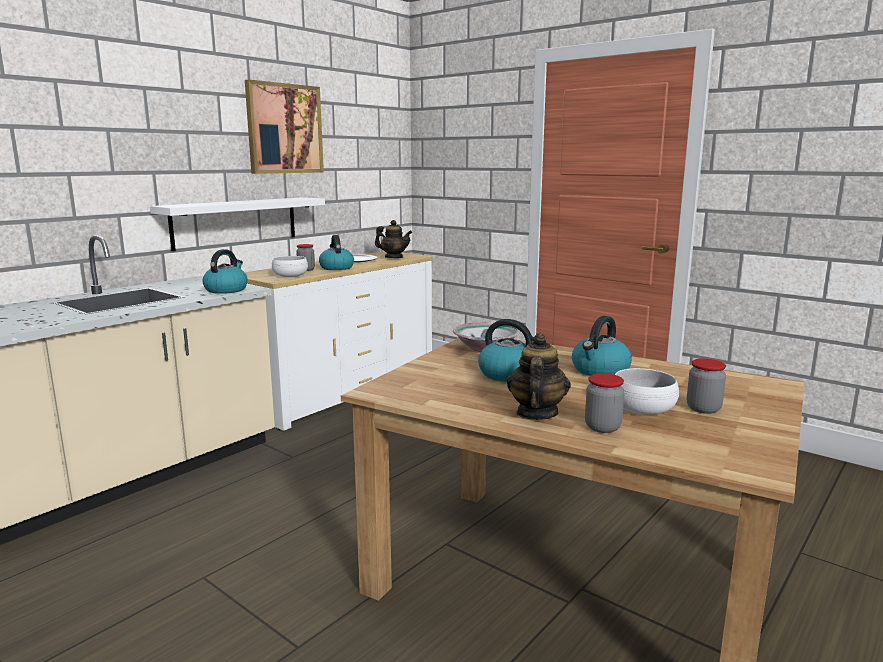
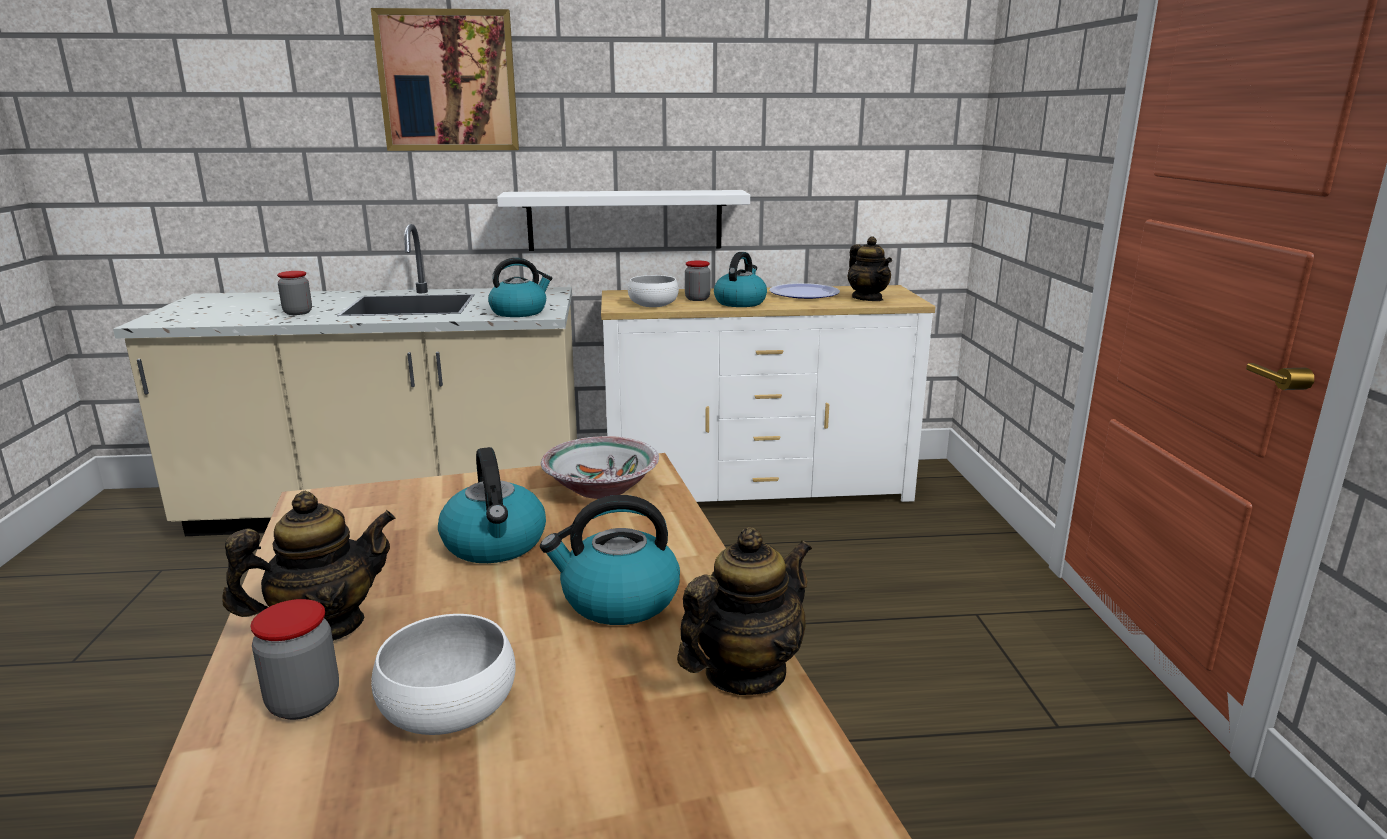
camera: 45 degrees right, 5 degrees up
picture [245,79,324,174] -> picture moved to [371,8,519,151]
jar [687,358,726,414] -> jar moved to [277,271,312,315]
none -> teapot [677,527,812,695]

